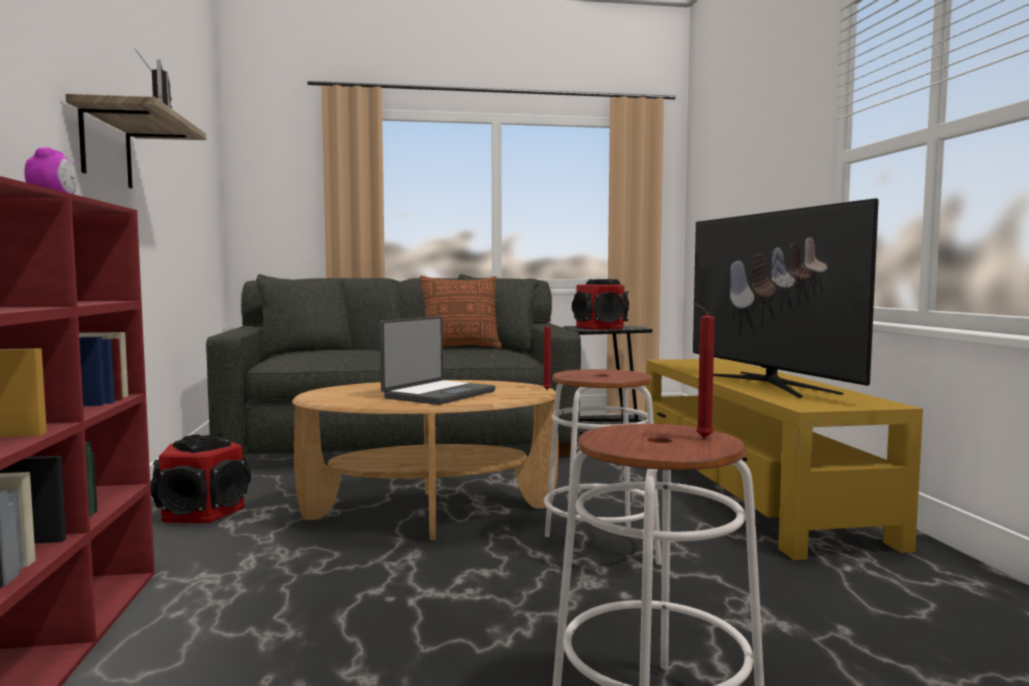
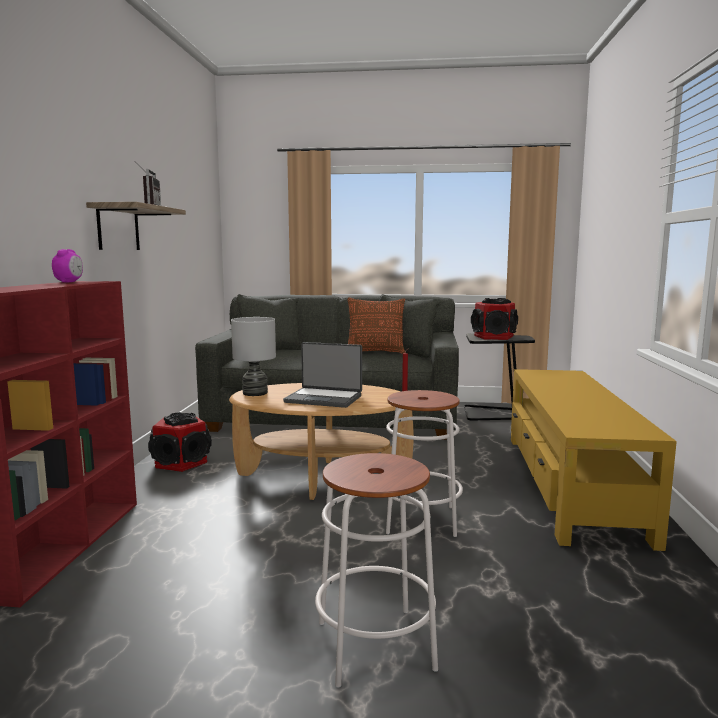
camera: 15 degrees right, 5 degrees up
laptop [380,316,496,405] -> laptop turned 60 degrees clockwise [283,342,362,408]
television [693,198,879,397] -> none
red candle [693,303,715,438] -> none
none -> grey table lamp [231,317,276,396]

